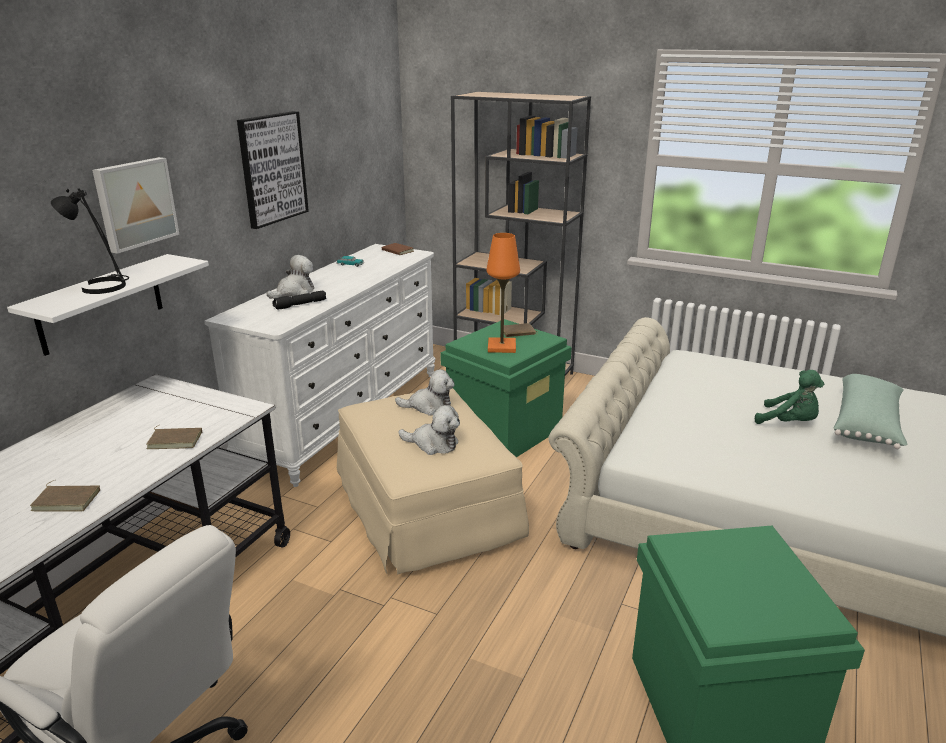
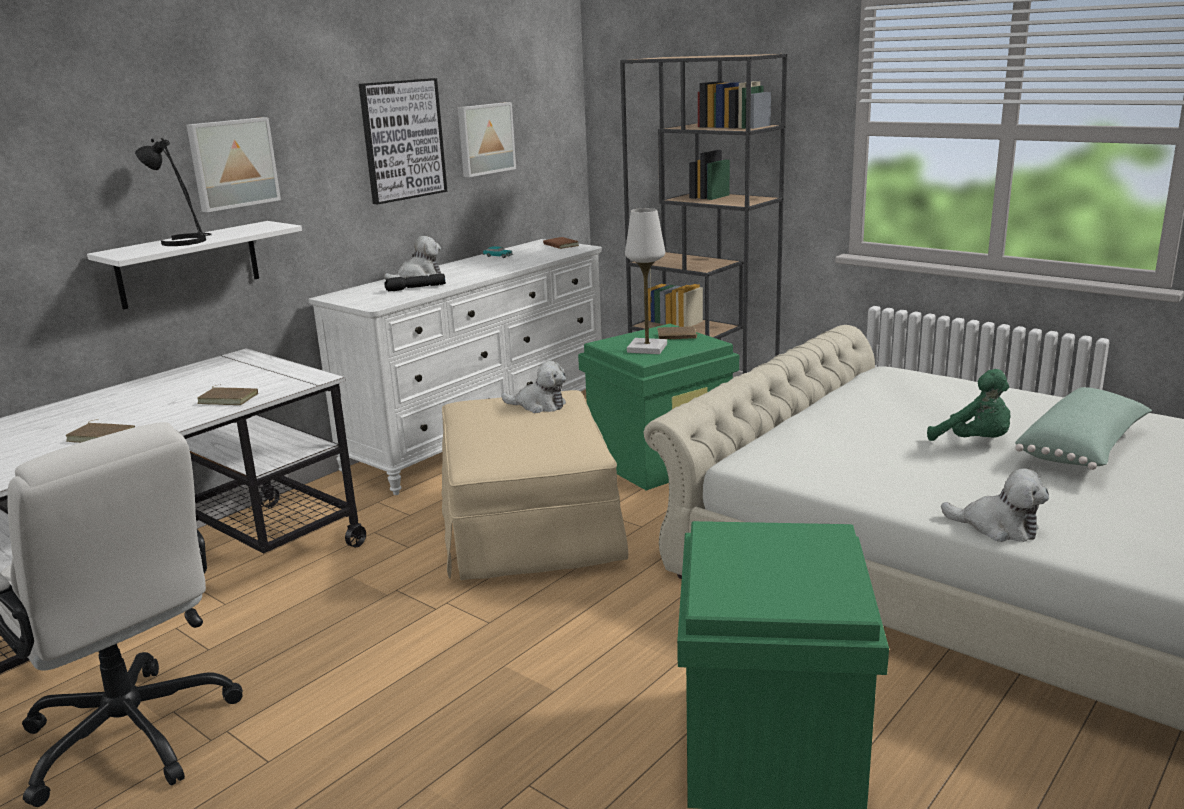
camera: 15 degrees right, 5 degrees down
plush toy [398,405,460,455] -> plush toy moved to [941,468,1049,542]
orange table lamp [486,233,520,353] -> white table lamp [625,208,667,354]
none -> picture [458,102,516,177]

